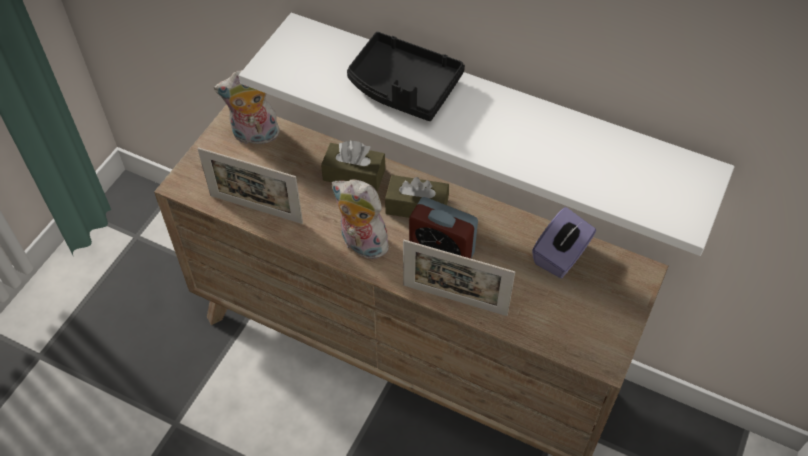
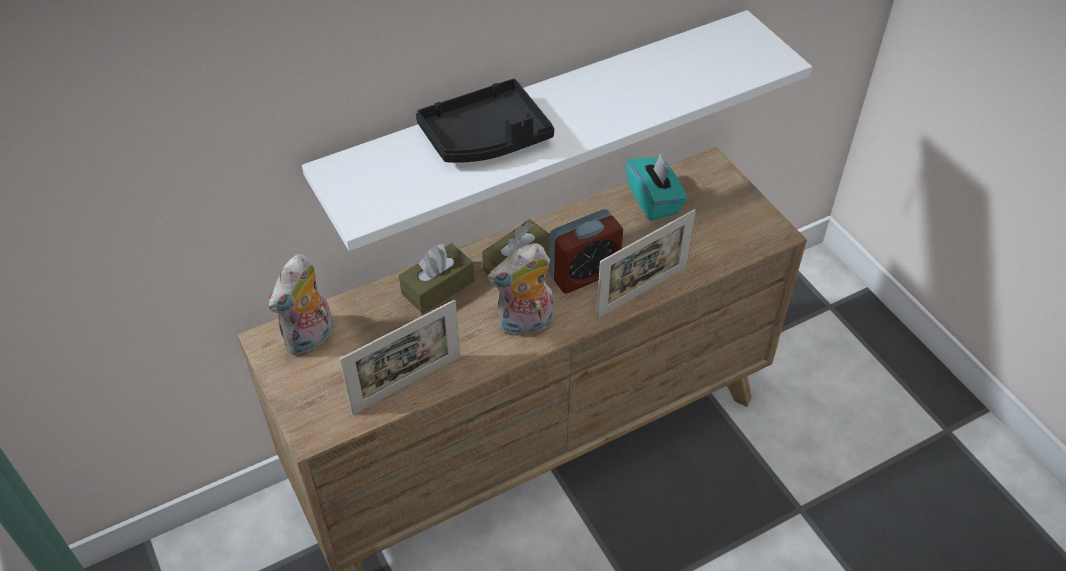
camera: 55 degrees left, 5 degrees down
purple tissue box [532,207,596,278] -> turquoise tissue box [626,154,687,221]

